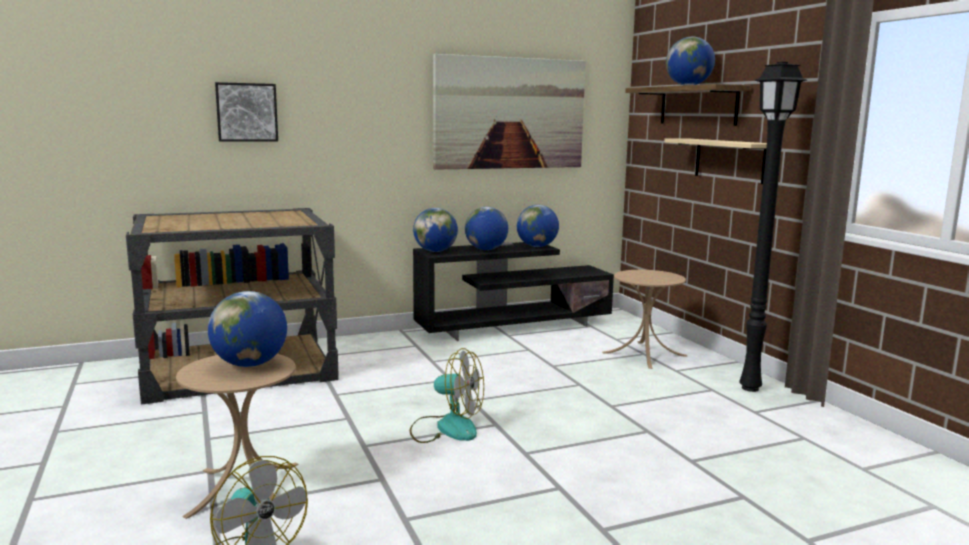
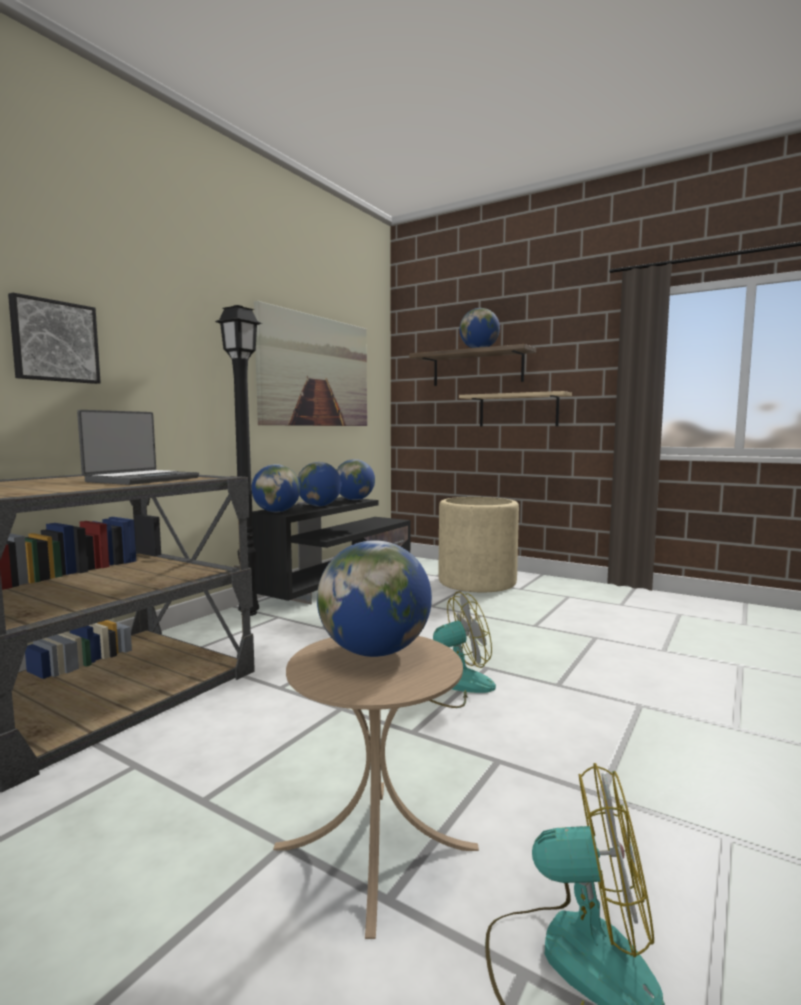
camera: 35 degrees left, 5 degrees down
beige side table [602,270,687,369] -> beige planter [438,497,519,592]
black floor lamp [739,62,807,392] -> black floor lamp moved to [215,305,262,616]
none -> laptop [77,410,199,485]

